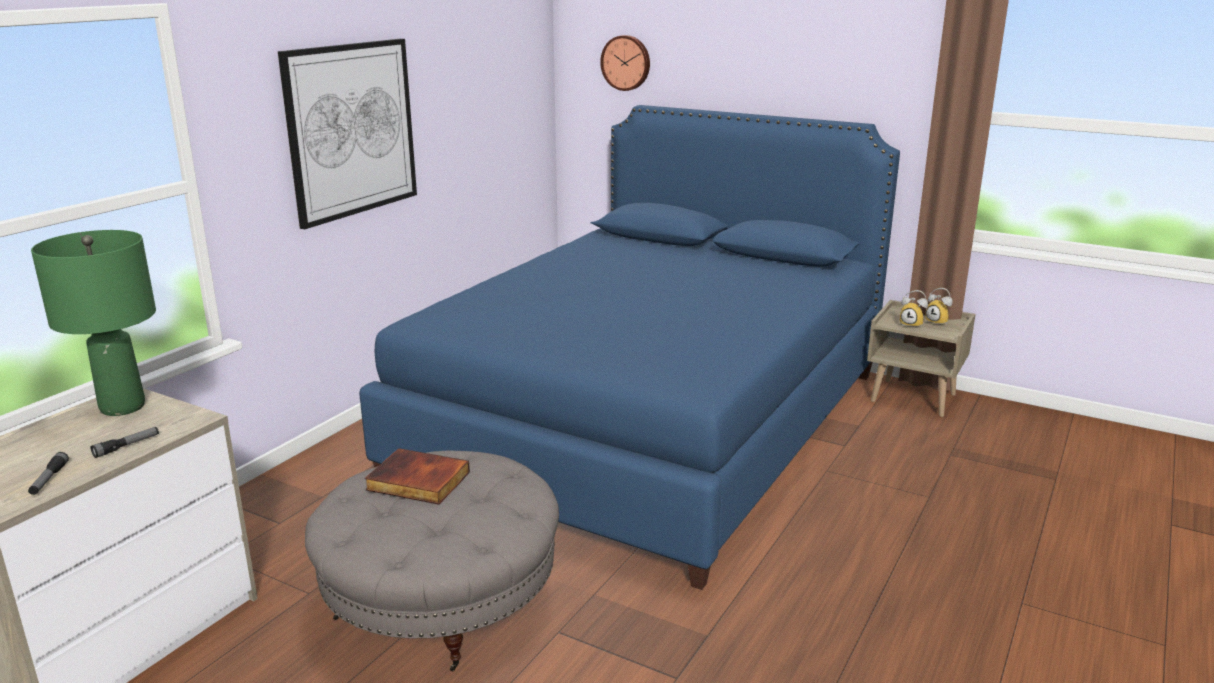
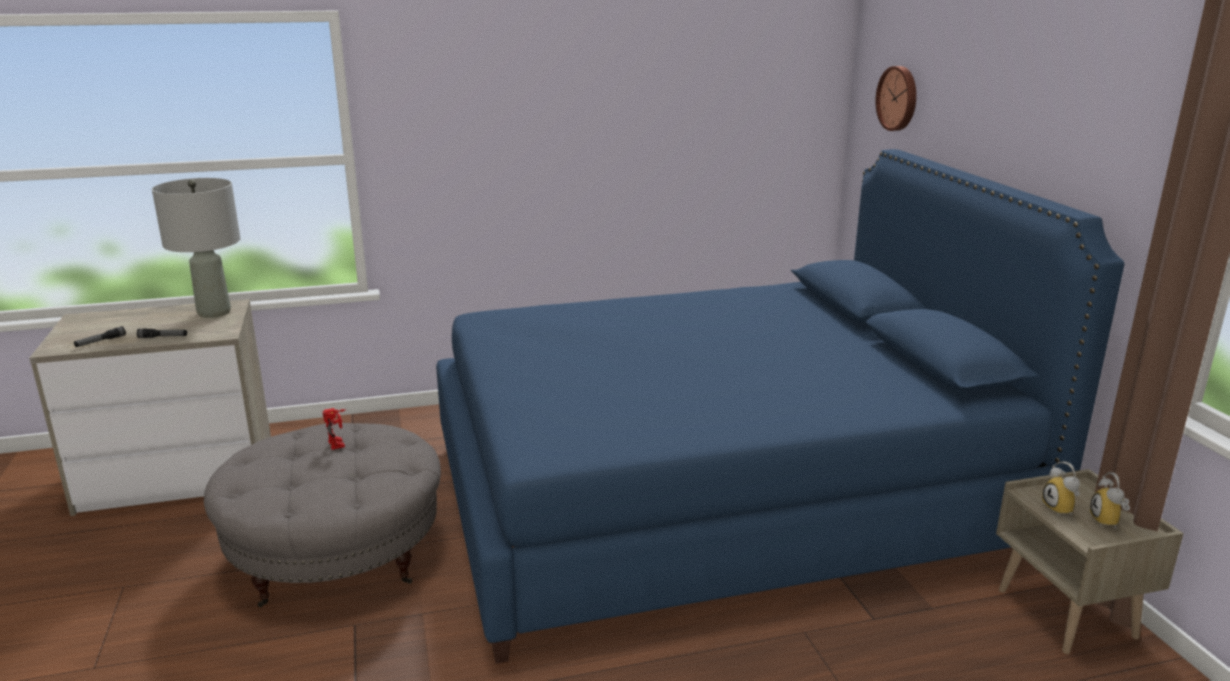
camera: 45 degrees right, 0 degrees up
green table lamp [31,230,156,416] -> grey table lamp [152,178,240,318]
picture [278,39,417,229] -> none
book [365,448,470,505] -> toy robot [322,408,346,450]

